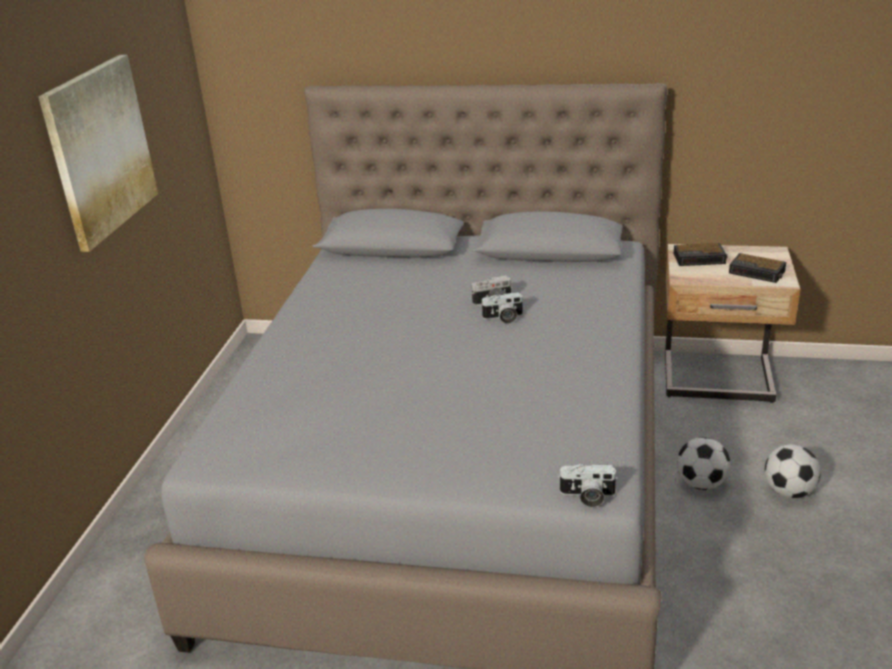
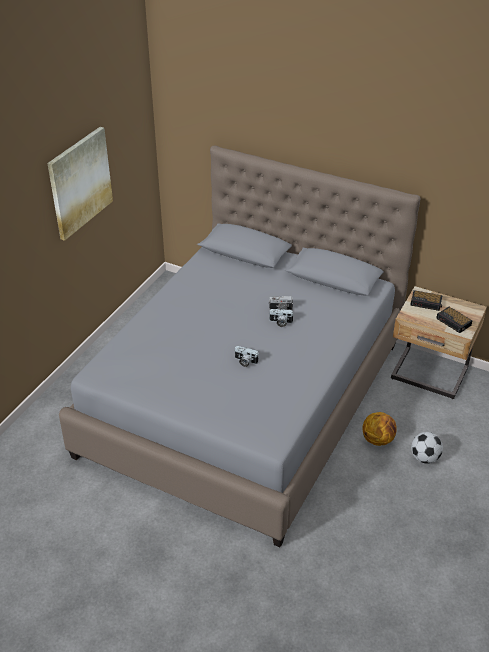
camera: 15 degrees right, 10 degrees up
camera [558,464,618,507] -> camera moved to [235,346,259,367]
football [677,437,730,490] -> basketball [362,412,397,446]

